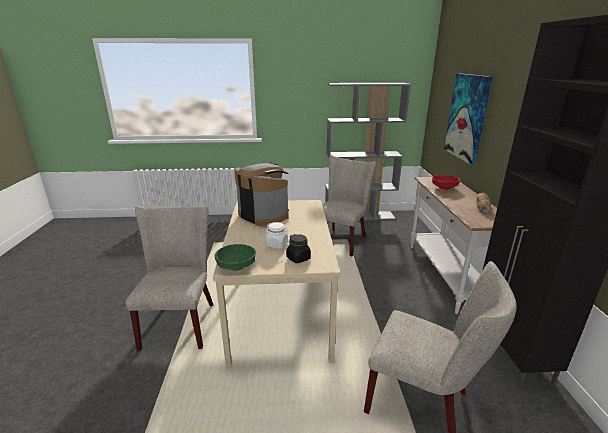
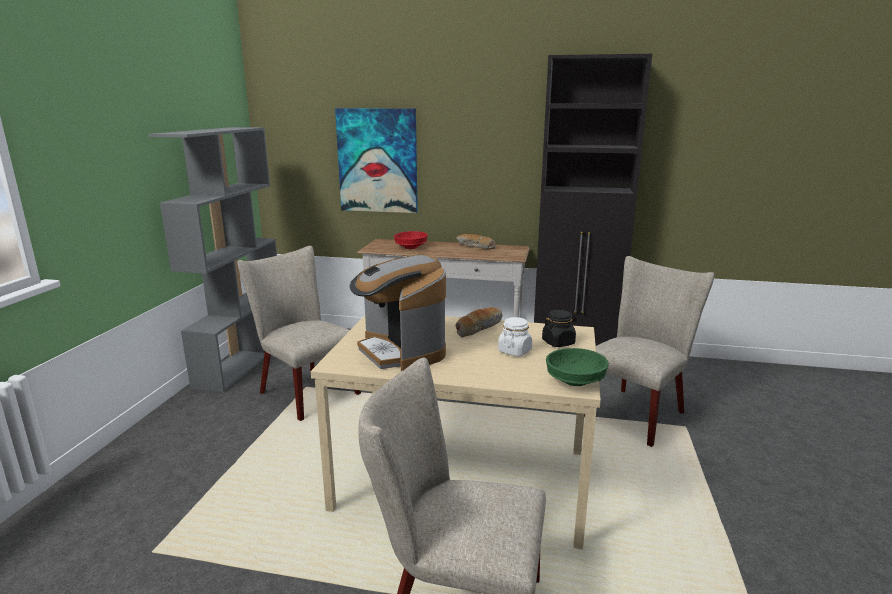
camera: 75 degrees left, 5 degrees down
coffee machine [235,163,289,226] -> coffee machine turned 90 degrees counterclockwise [350,255,446,371]
none -> bread [456,307,502,337]

